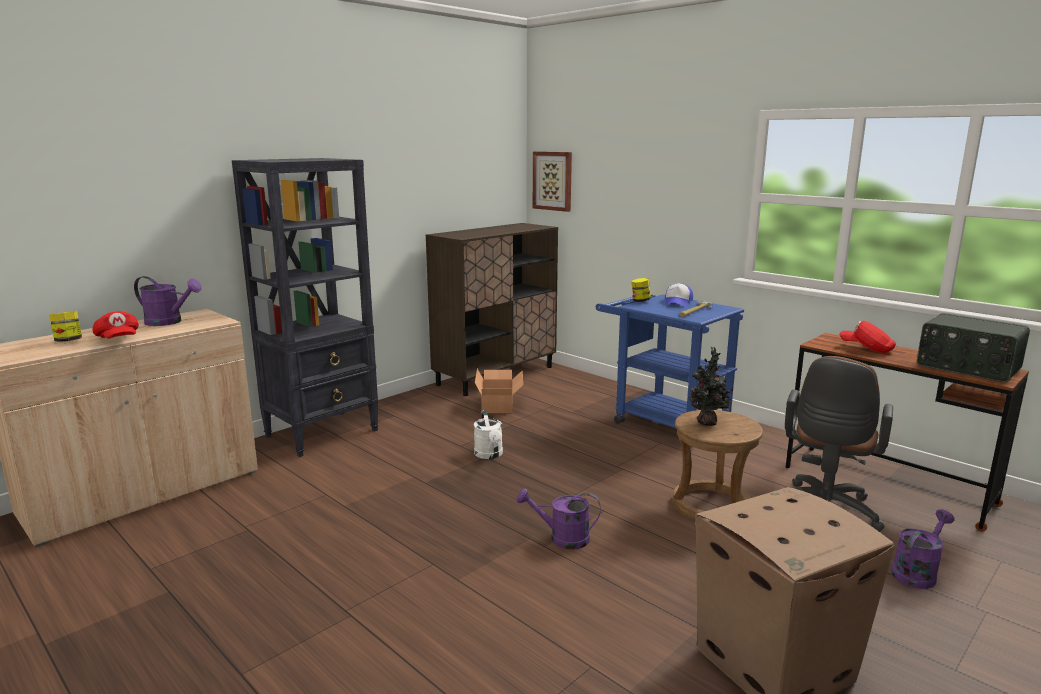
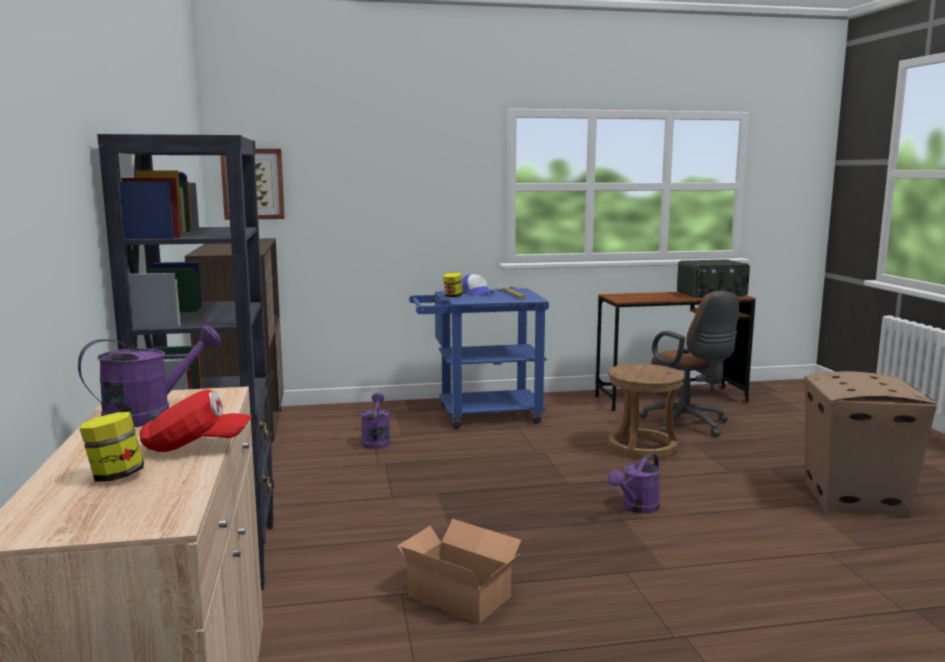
camera: 55 degrees left, 5 degrees down
white watering can [474,410,503,459] -> none
cardboard box [475,368,523,413] -> cardboard box moved to [398,519,521,624]
potted plant [689,347,733,426] -> none
red cap [839,321,896,353] -> none
purple watering can [891,509,955,589] -> purple watering can moved to [361,393,391,449]

